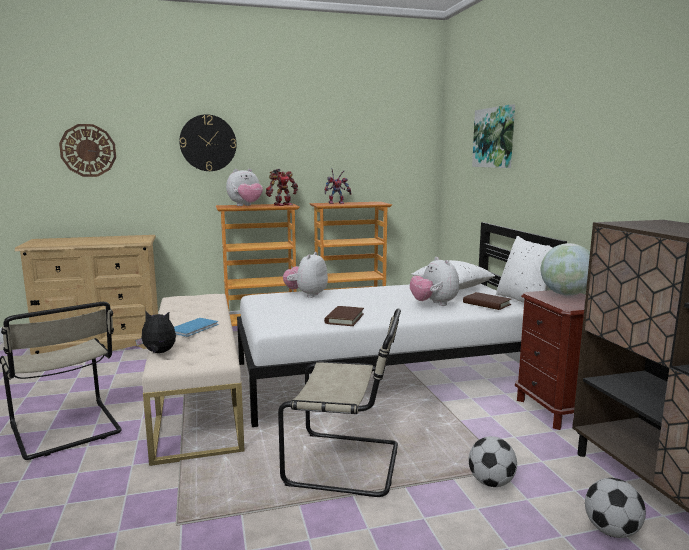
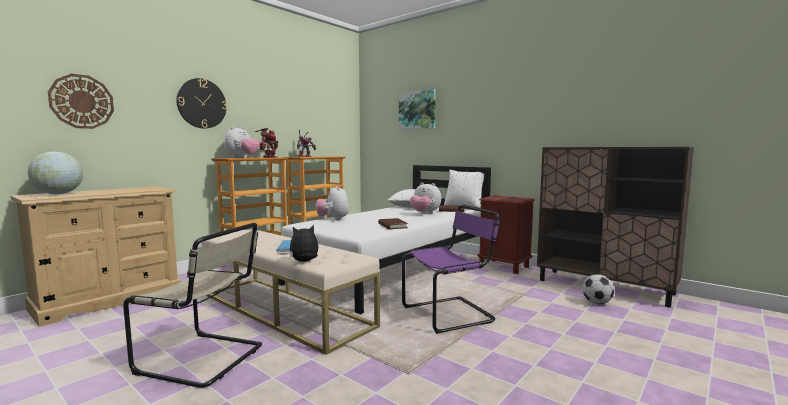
camera: 35 degrees left, 5 degrees down
beige chair [278,308,401,497] -> purple chair [402,205,500,334]
football [469,436,517,487] -> none
globe [541,243,590,295] -> globe moved to [28,152,83,194]

